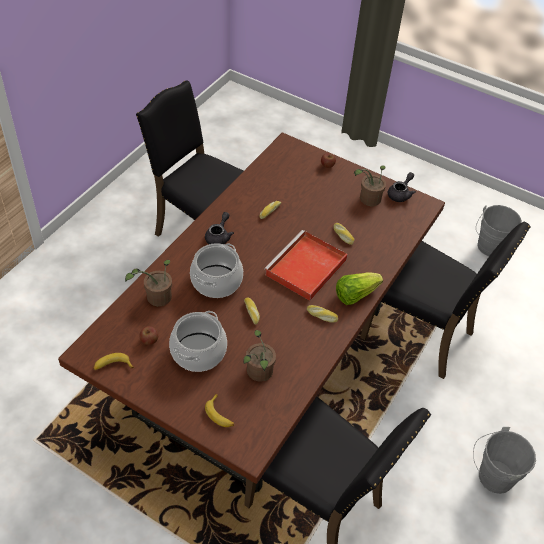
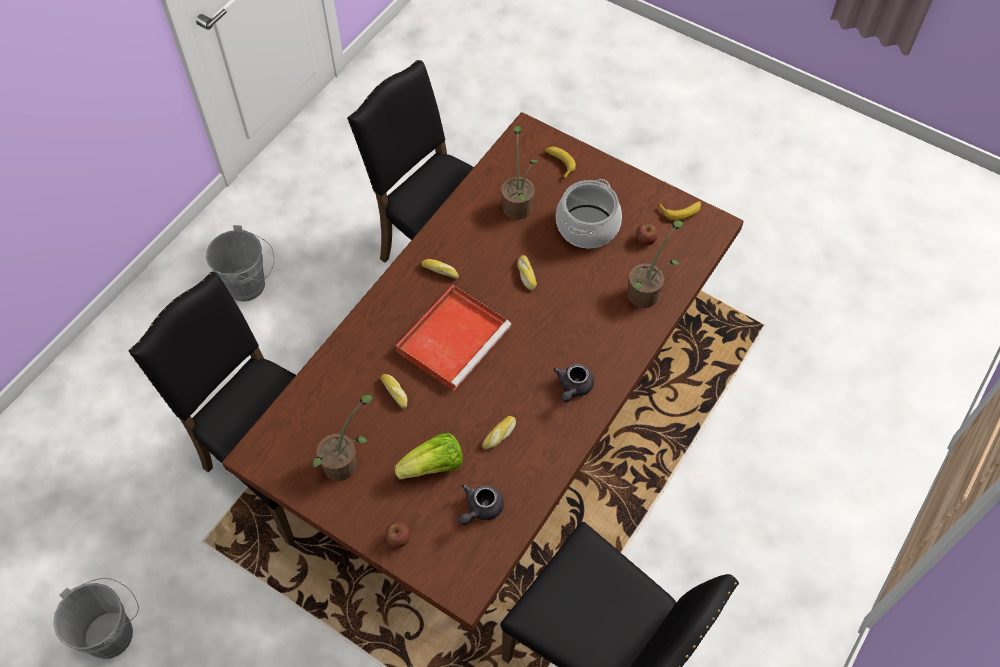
camera: 175 degrees left, 10 degrees up
cooking pot [190,243,243,298] -> none
lettuce [336,272,383,305] -> lettuce moved to [394,433,463,480]
grey teapot [388,172,416,202] -> grey teapot moved to [459,484,504,525]

